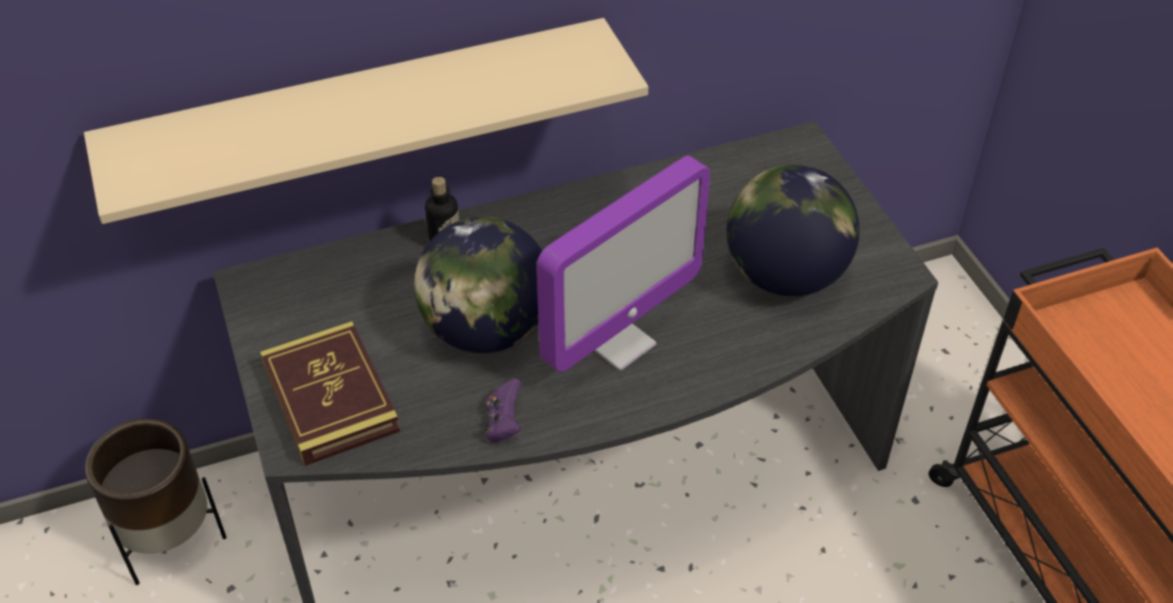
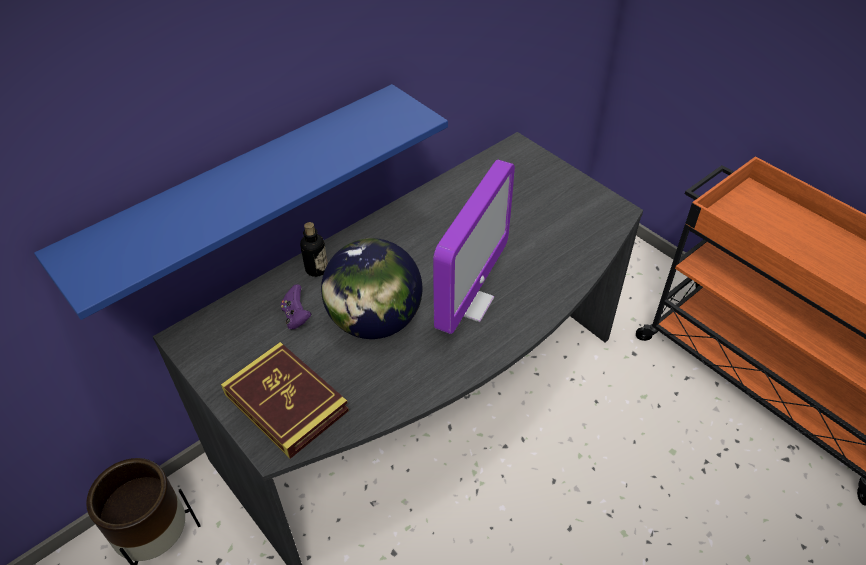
camera: 20 degrees left, 0 degrees up
beige shelf [84,18,648,224] -> blue shelf [34,84,448,320]
purple game controller [484,378,522,442] -> purple game controller moved to [280,284,311,329]
globe [727,165,860,296] -> none

